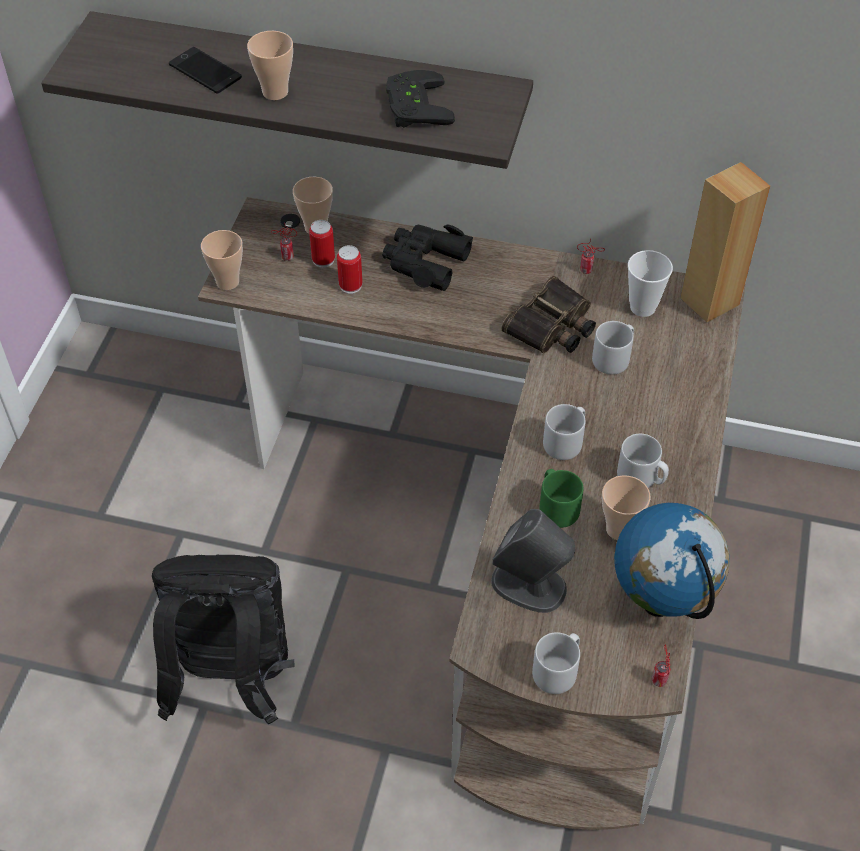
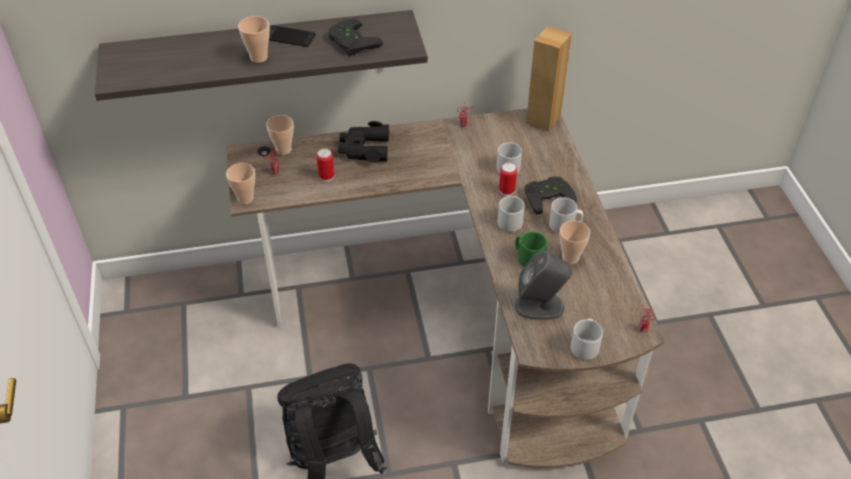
camera: 25 degrees left, 5 degrees down
phone [169,47,242,94] -> phone moved to [269,25,316,47]
can [309,220,335,268] -> can moved to [499,163,517,196]
binoculars [501,275,596,353] -> none
globe [614,503,730,619] -> none
cup [628,250,673,317] -> none
none -> black game controller [525,177,577,215]

